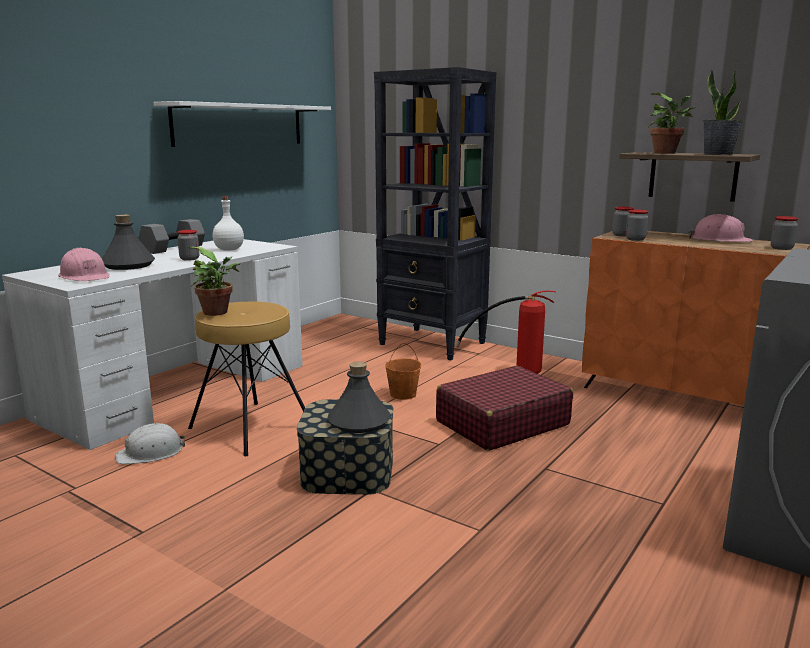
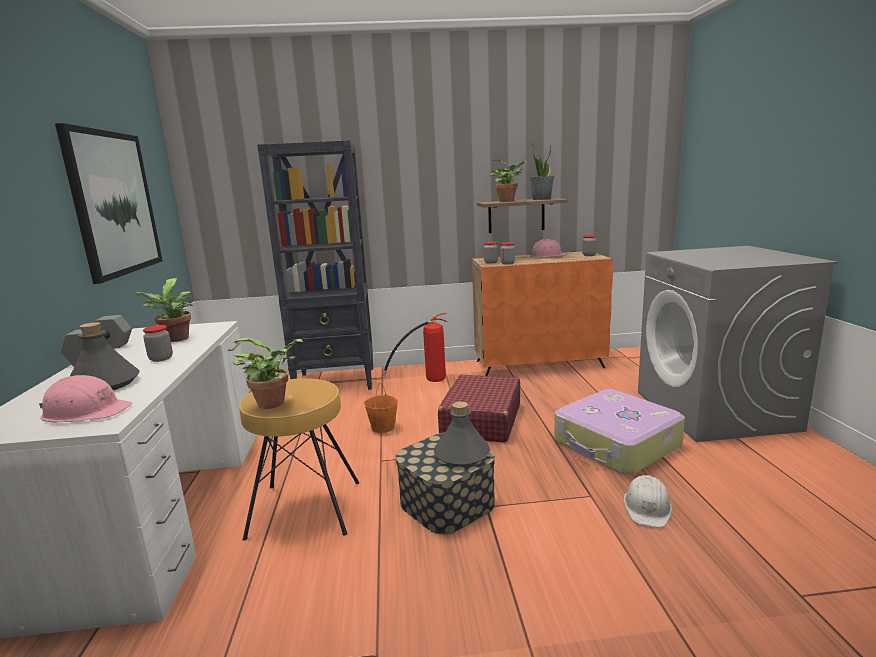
camera: 40 degrees left, 0 degrees up
white hard hat [115,423,185,464] -> white hard hat moved to [624,475,672,528]
white shelf [154,101,331,147] -> picture [55,123,163,284]
white bottle [213,196,244,251] -> potted plant [132,278,193,342]
none -> suitcase [554,389,685,475]

